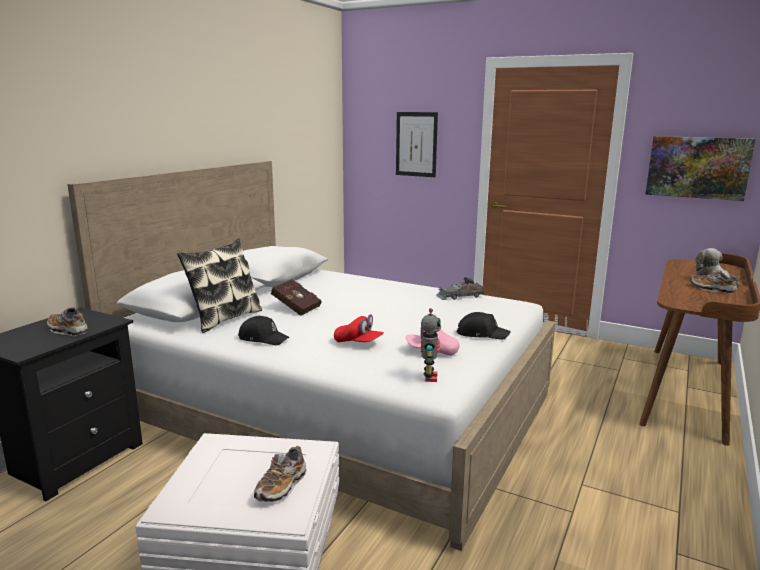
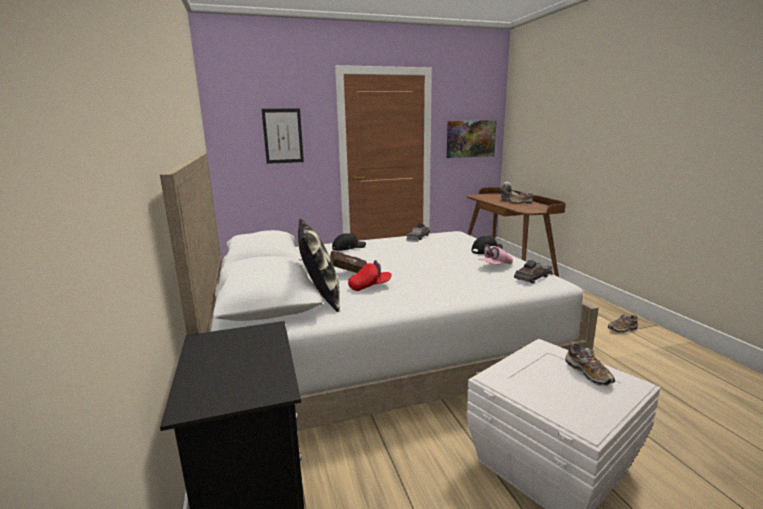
camera: 45 degrees left, 0 degrees up
shoe [47,307,88,336] -> shoe moved to [608,314,638,333]
black cap [238,316,289,345] -> black cap moved to [332,233,366,251]
red cap [334,314,384,342] -> red cap moved to [348,260,392,291]
toy robot [421,308,441,382] -> grey toy car [514,260,553,284]

